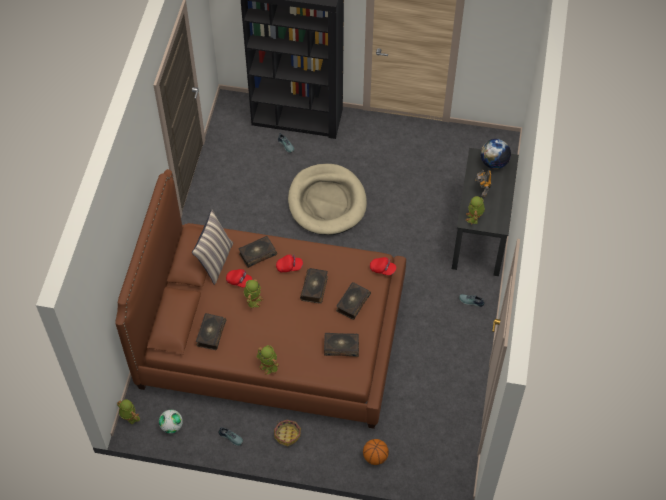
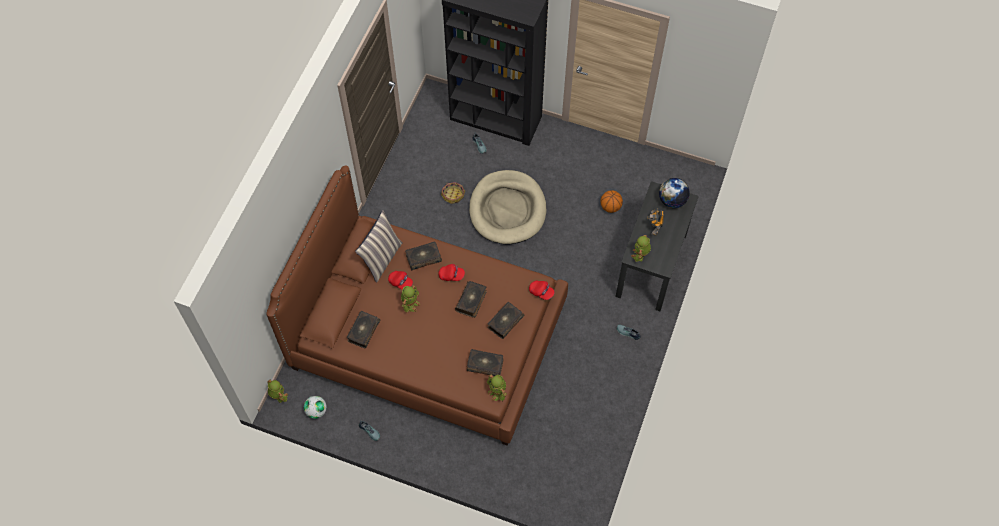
camera: 10 degrees right, 5 degrees up
toy robot [256,345,279,375] -> toy robot moved to [487,374,507,402]
basket [274,419,301,447] -> basket moved to [441,182,465,204]
basketball [363,439,389,465] -> basketball moved to [600,190,623,213]

